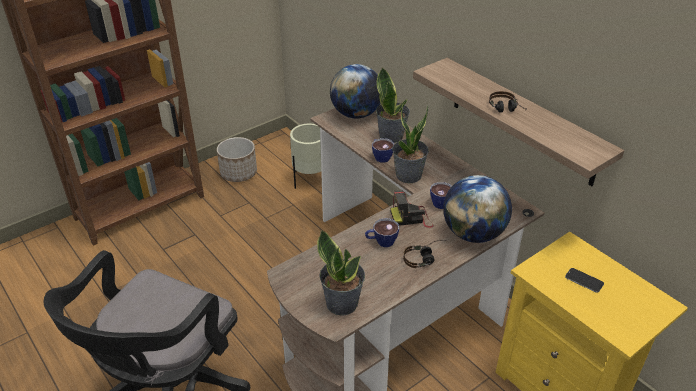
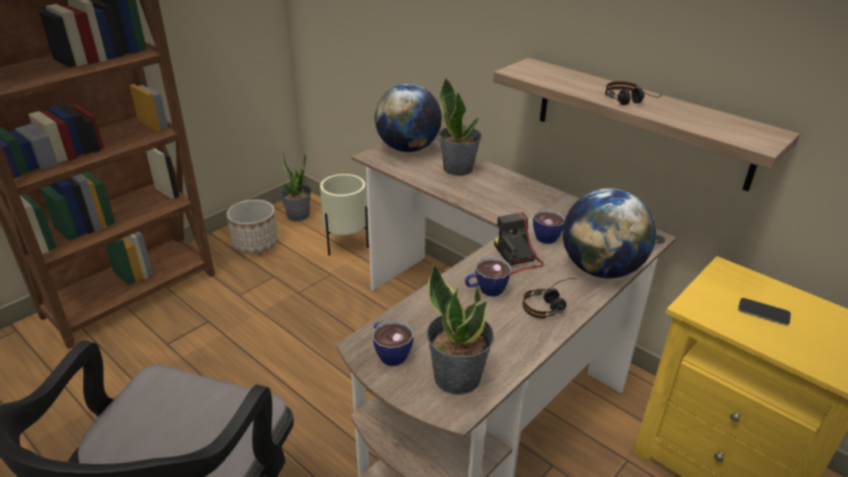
camera: 10 degrees left, 5 degrees down
cup [372,138,394,163] -> cup moved to [372,320,414,366]
camera [390,190,433,228] -> camera turned 90 degrees clockwise [494,212,543,275]
potted plant [392,103,429,183] -> potted plant moved to [280,151,311,221]

